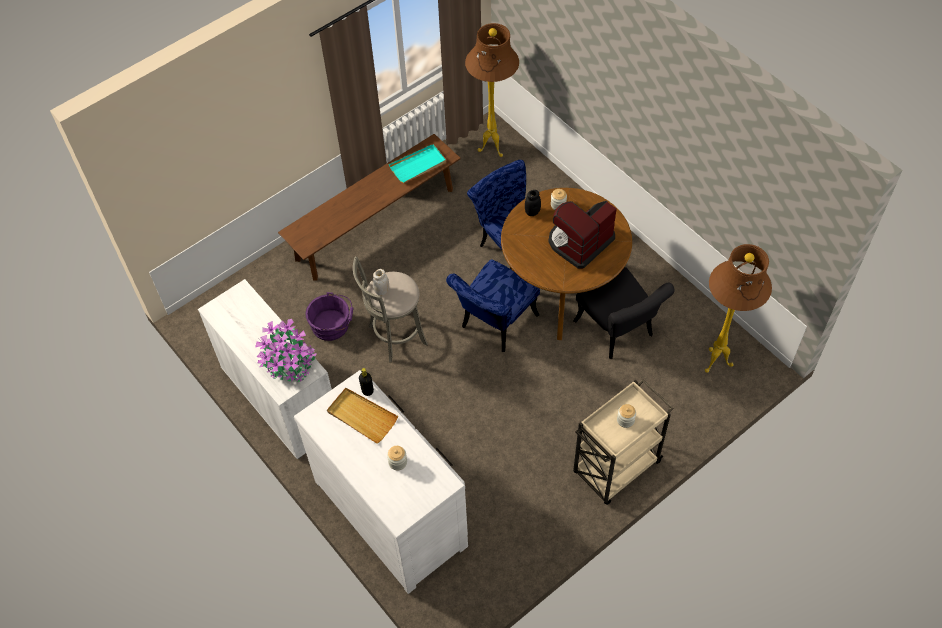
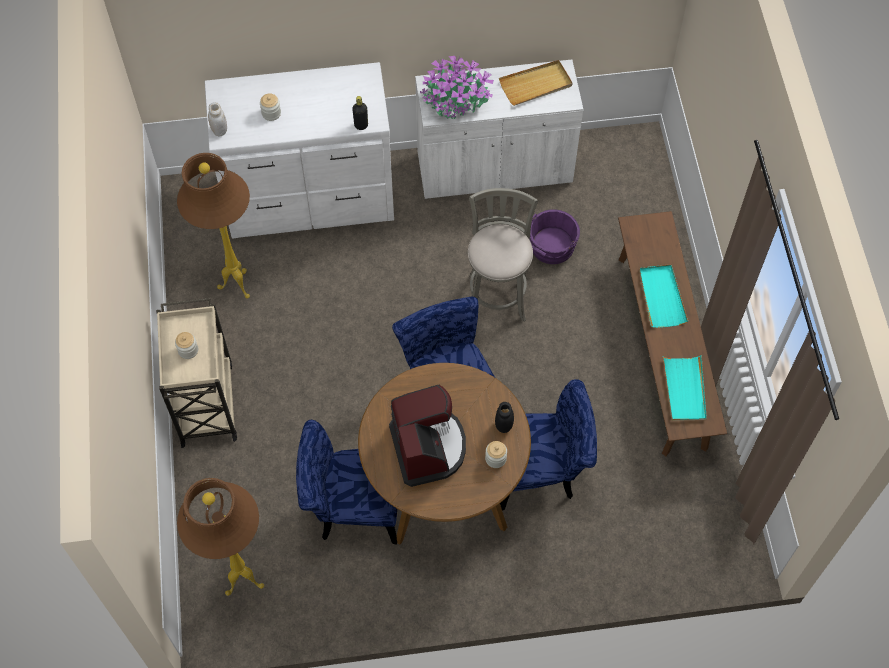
camera: 120 degrees right, 5 degrees up
beige tray [327,388,398,444] -> beige tray moved to [499,60,573,106]
white jar [372,269,389,296] -> white jar moved to [208,102,227,136]
brown floor lamp [465,23,519,157] -> brown floor lamp moved to [177,153,250,299]
black chair [573,267,675,359] -> blue chair [296,420,397,545]
none -> turquoise tray [639,264,688,328]

